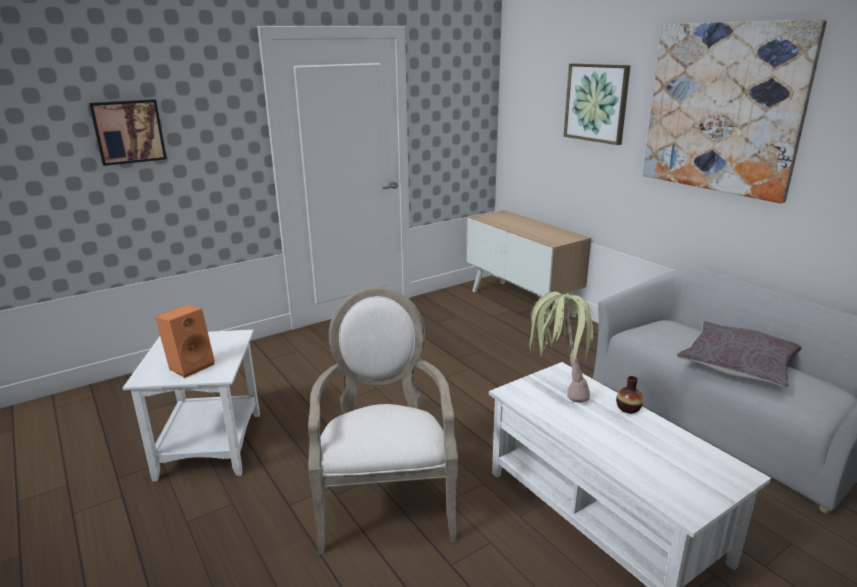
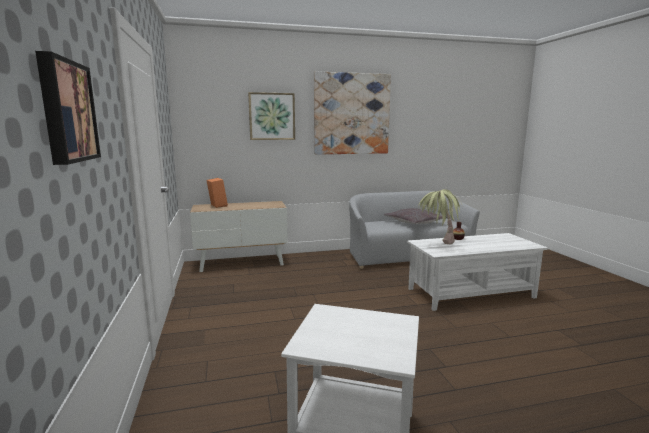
camera: 70 degrees left, 10 degrees down
orange speaker [155,305,215,378] -> orange speaker moved to [207,178,228,208]
armchair [308,287,458,555] -> none

